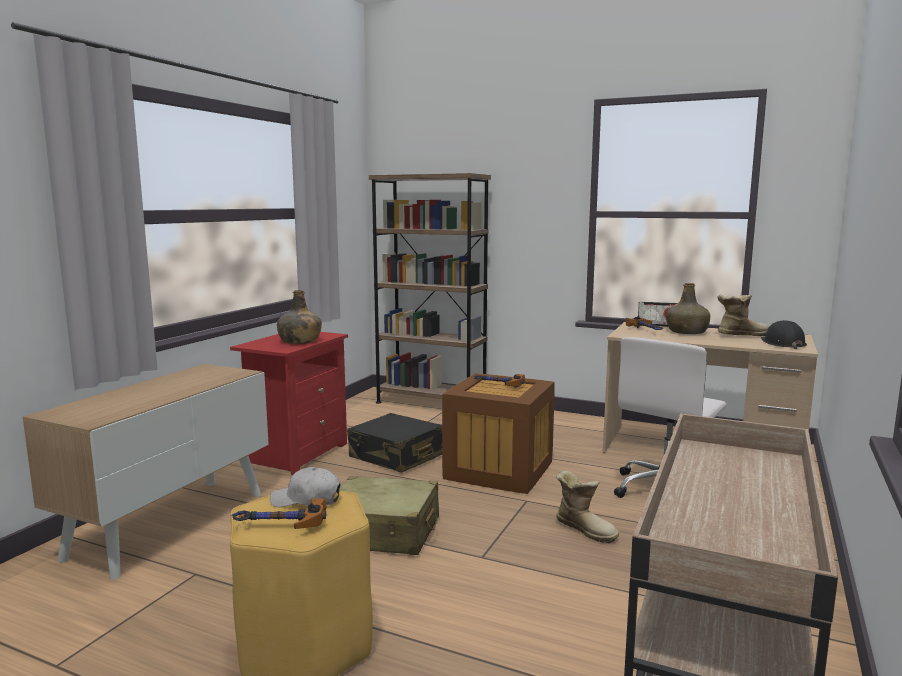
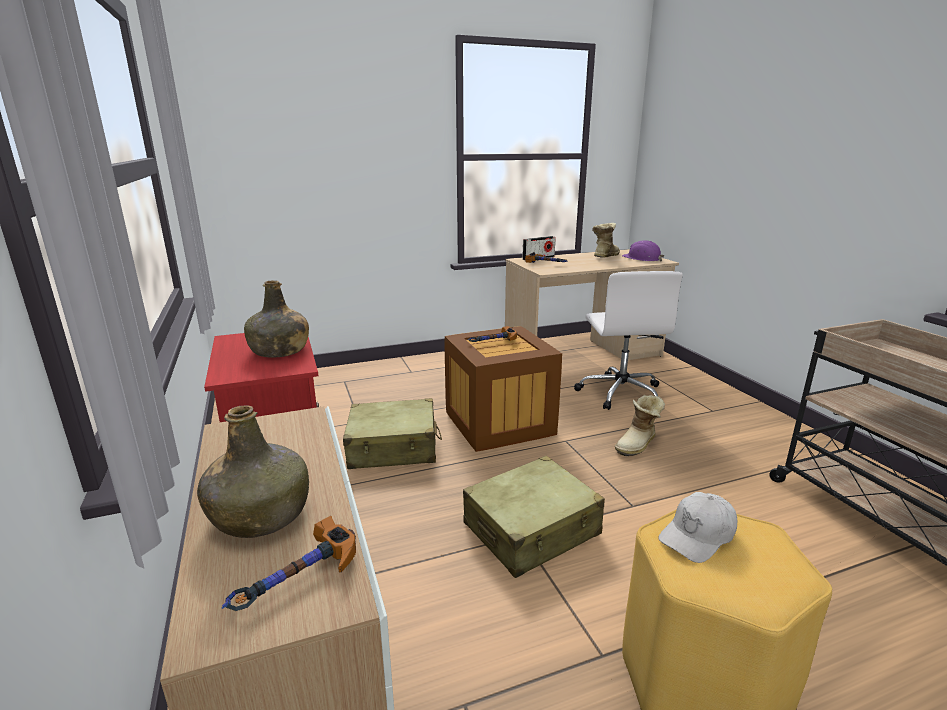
camera: 45 degrees left, 10 degrees up
hammer [231,499,327,529] -> hammer moved to [222,516,356,611]
black suitcase [347,413,442,473] -> beige suitcase [343,398,442,469]
brown bookcase [369,173,491,404] -> none
boot [556,471,619,543] -> boot turned 135 degrees clockwise [615,395,665,456]
green bottle [666,283,710,334] -> green bottle moved to [197,405,309,538]
black hard hat [761,320,807,349] -> purple hard hat [622,240,664,262]

